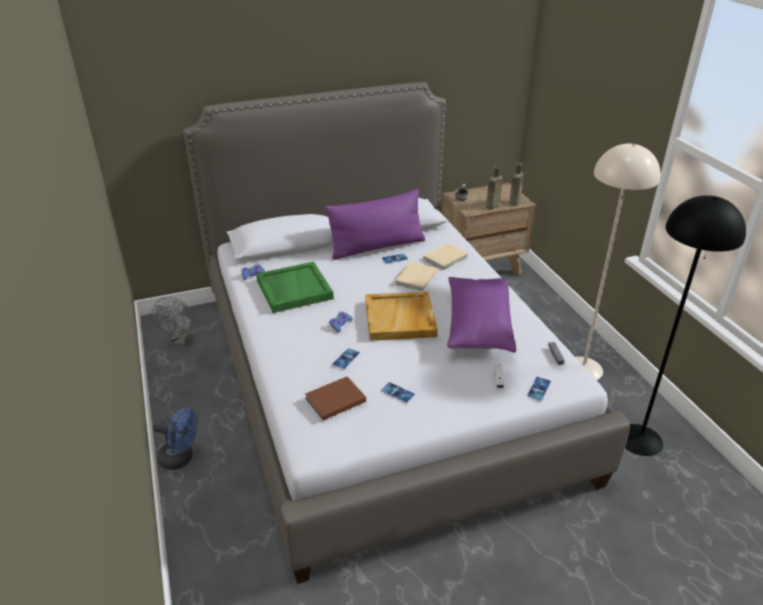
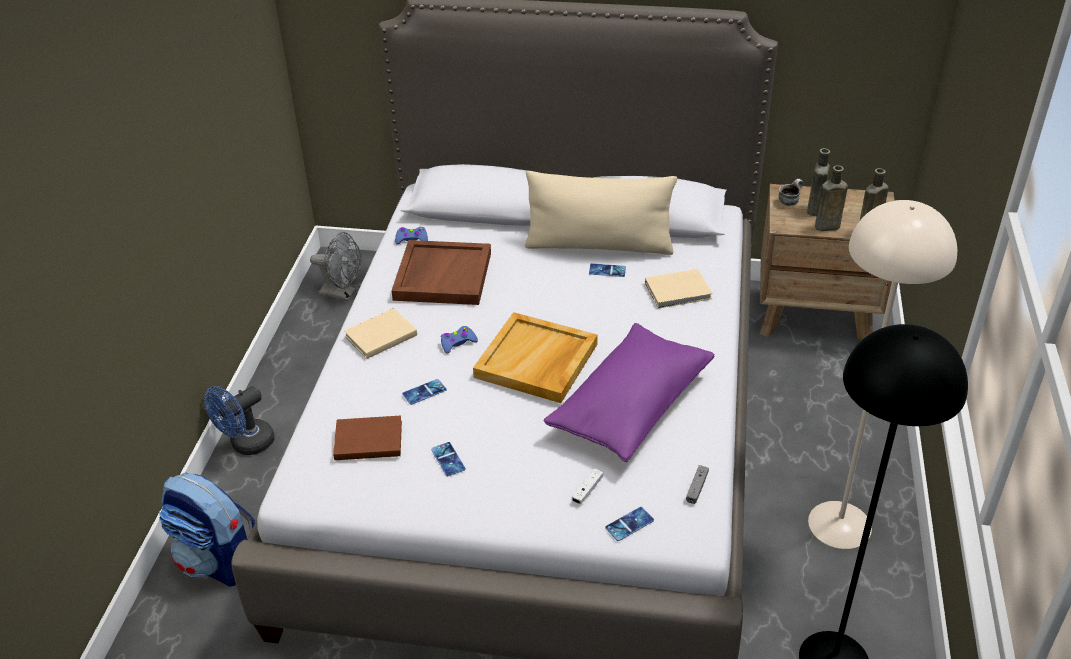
camera: 30 degrees right, 5 degrees up
grey fan [152,297,194,344] -> grey fan turned 105 degrees counterclockwise [310,232,361,301]
blue fan [152,408,198,470] -> blue fan turned 90 degrees clockwise [204,386,275,455]
green tray [256,262,334,313] -> brown tray [392,240,491,305]
purple pillow [325,189,425,260] -> beige pillow [525,171,677,255]
beige book [395,262,437,291] -> beige book moved to [344,308,417,359]
none -> backpack [159,473,255,587]
none -> brown bottle [807,148,830,216]

